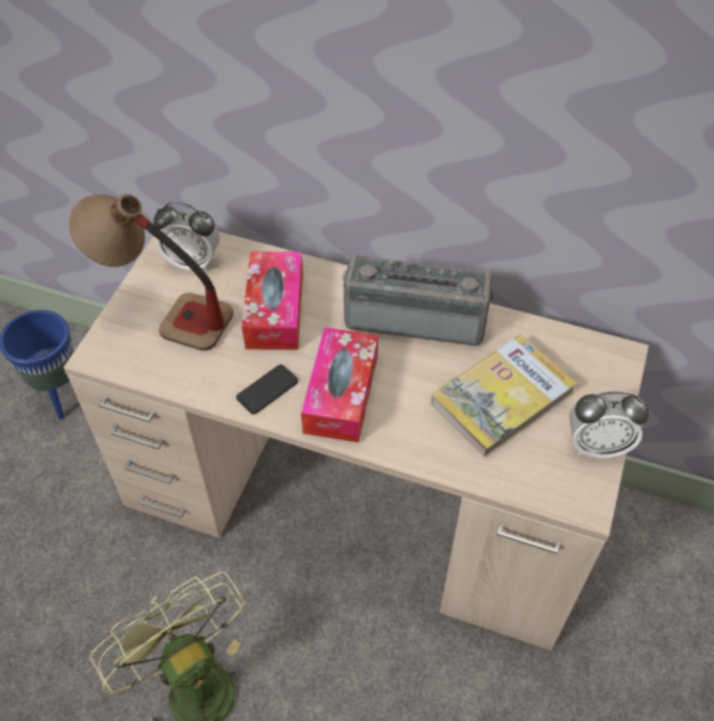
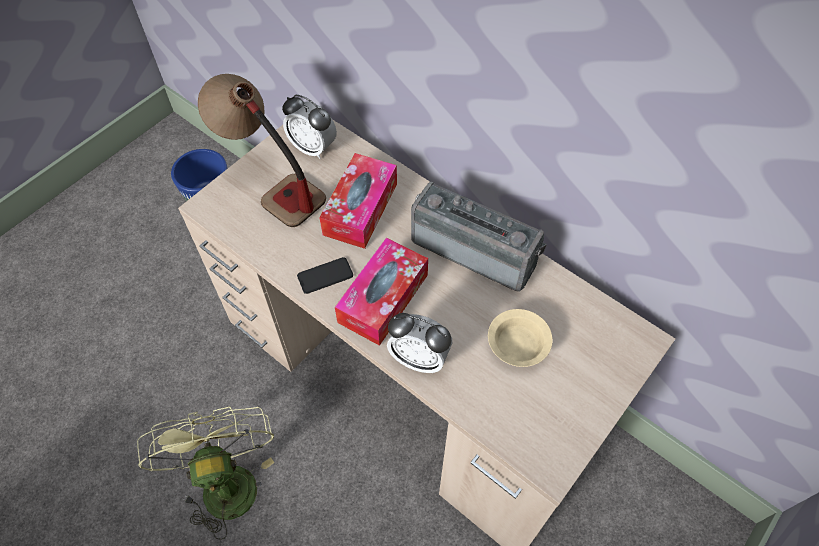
camera: 20 degrees right, 5 degrees up
book [431,334,577,458] -> beige bowl [488,309,553,367]
alarm clock [570,391,650,458] -> alarm clock moved to [387,313,452,373]

